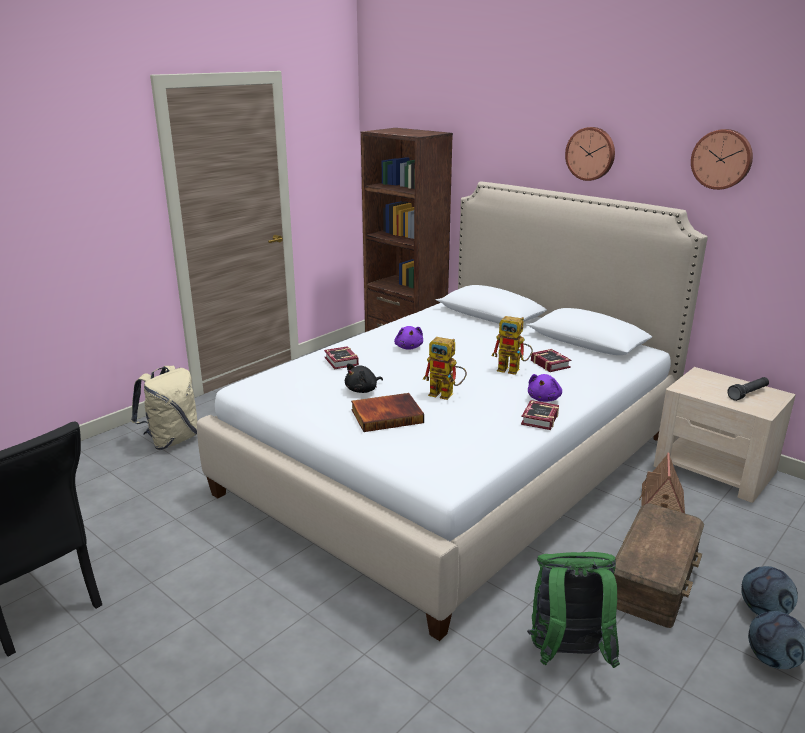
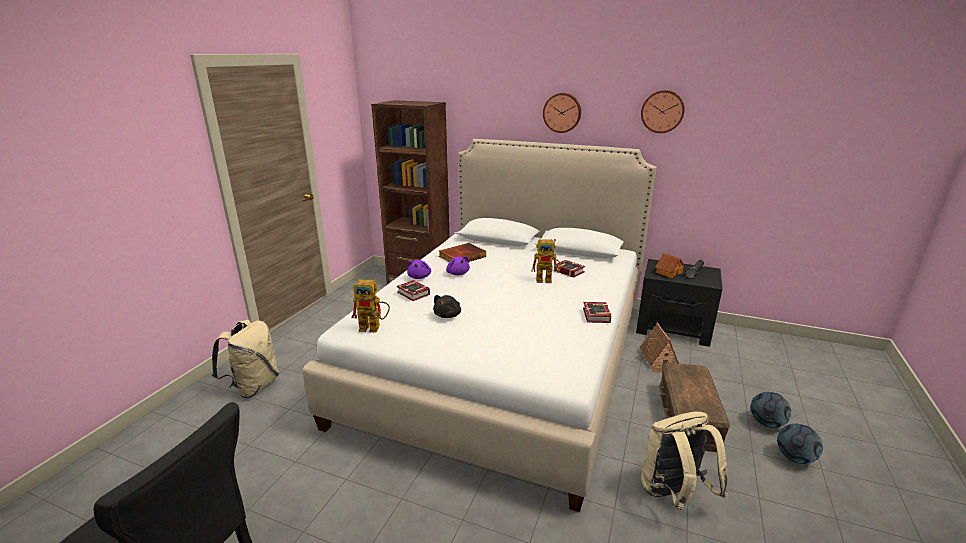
camera: 20 degrees left, 0 degrees up
book [351,393,424,432] -> book moved to [439,243,486,262]
toy robot [423,337,467,400] -> toy robot moved to [351,279,390,333]
green backpack [527,552,620,668] -> beige backpack [641,412,728,512]
purple plush toy [528,374,562,402] -> purple plush toy moved to [407,260,431,279]
beige nightstand [654,367,796,503] -> black nightstand [636,259,723,347]
none -> toy house [655,253,685,278]

